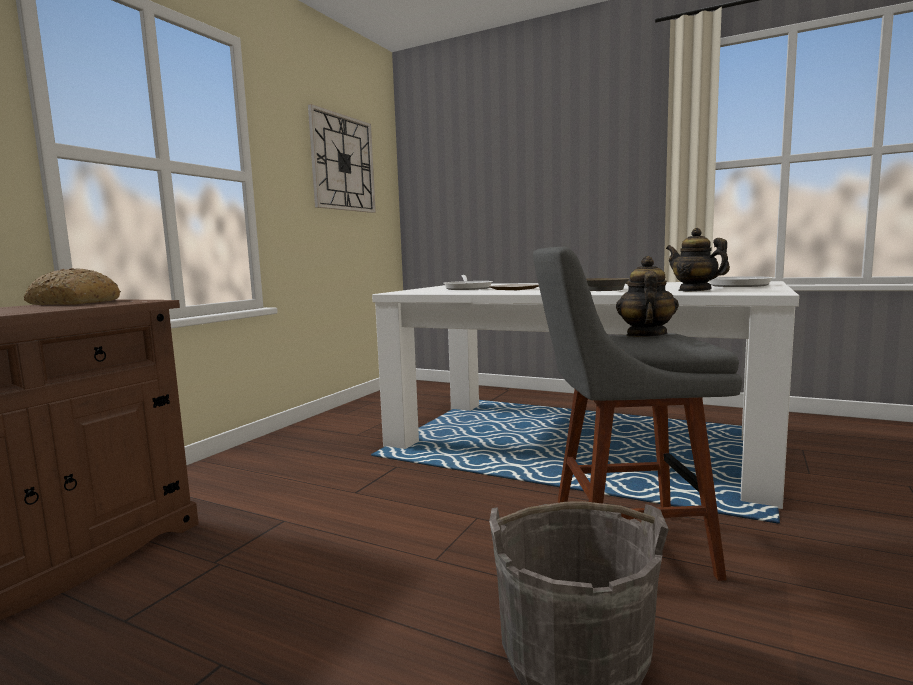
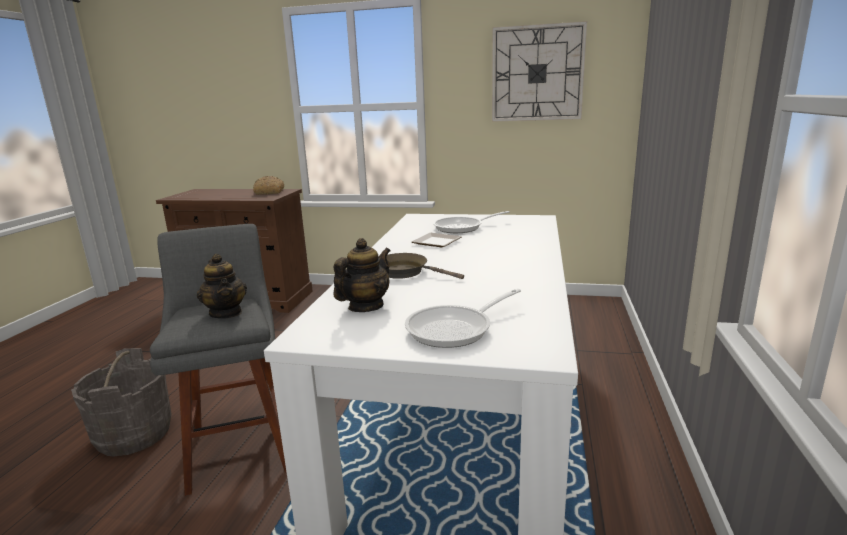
camera: 75 degrees right, 10 degrees up
teapot [616,256,679,337] -> teapot turned 60 degrees clockwise [197,254,247,318]

